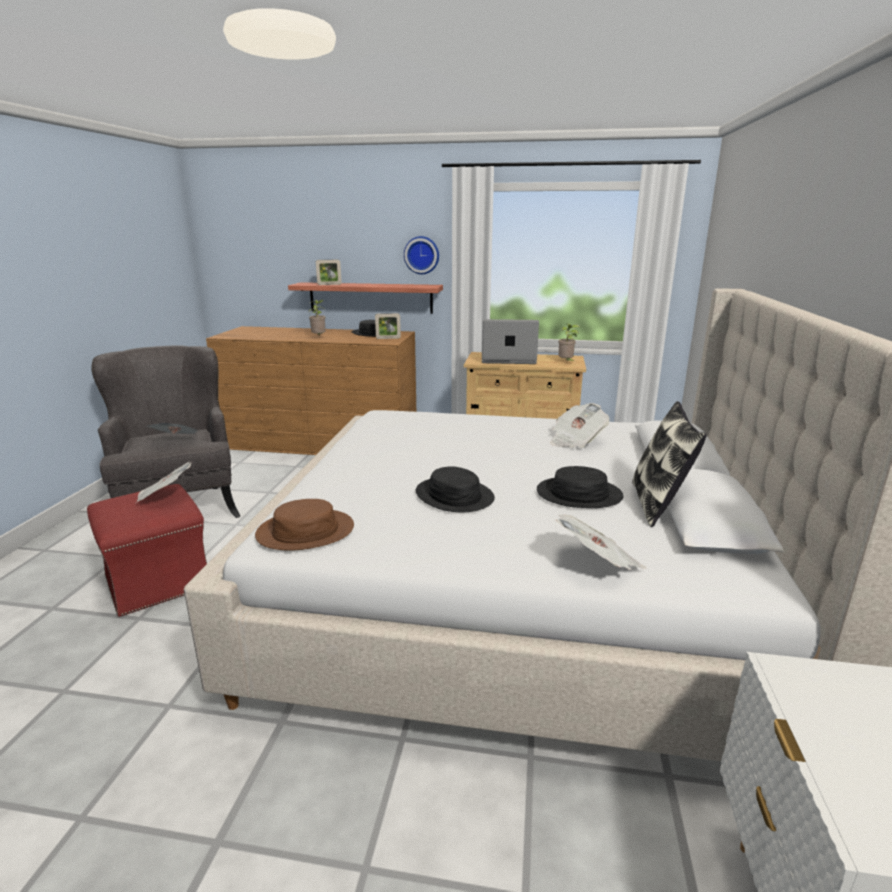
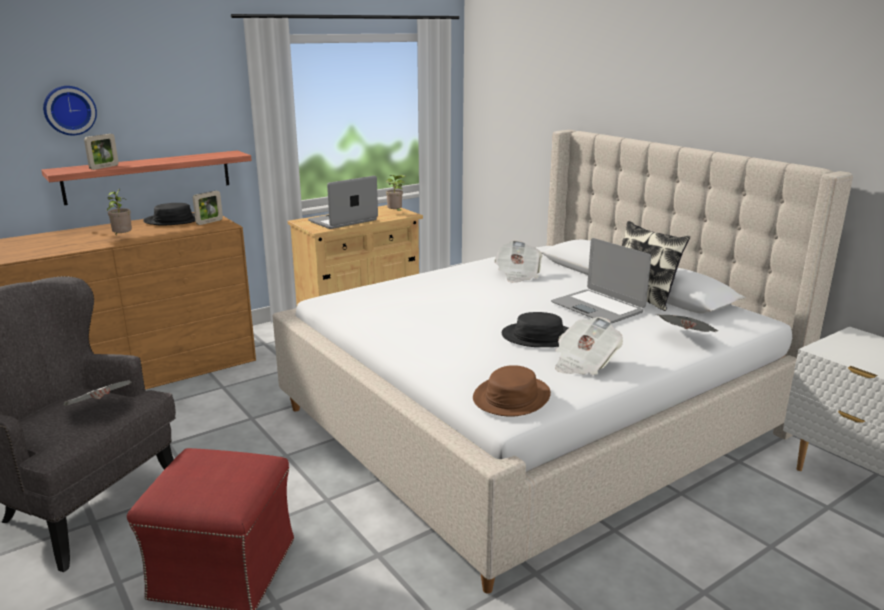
camera: 45 degrees left, 0 degrees up
newspaper [136,462,192,503] -> newspaper moved to [555,317,623,375]
wall clock [404,236,439,274] -> wall clock moved to [43,86,97,135]
black hat [537,466,623,508] -> laptop [551,238,651,323]

